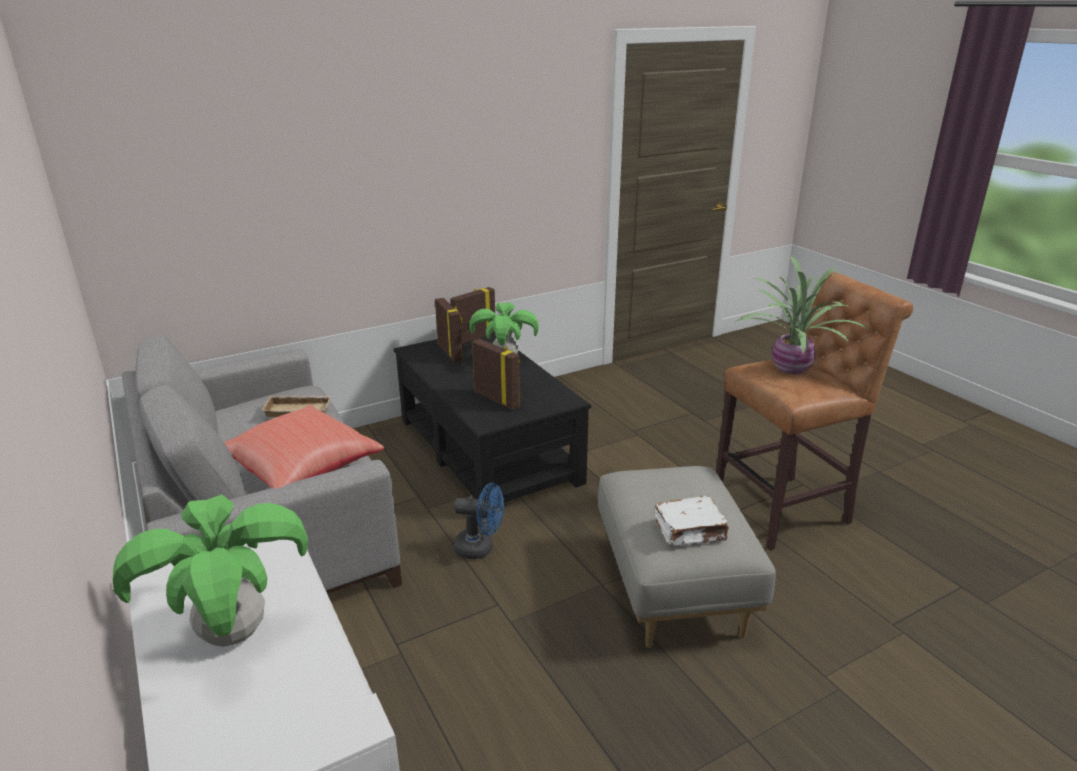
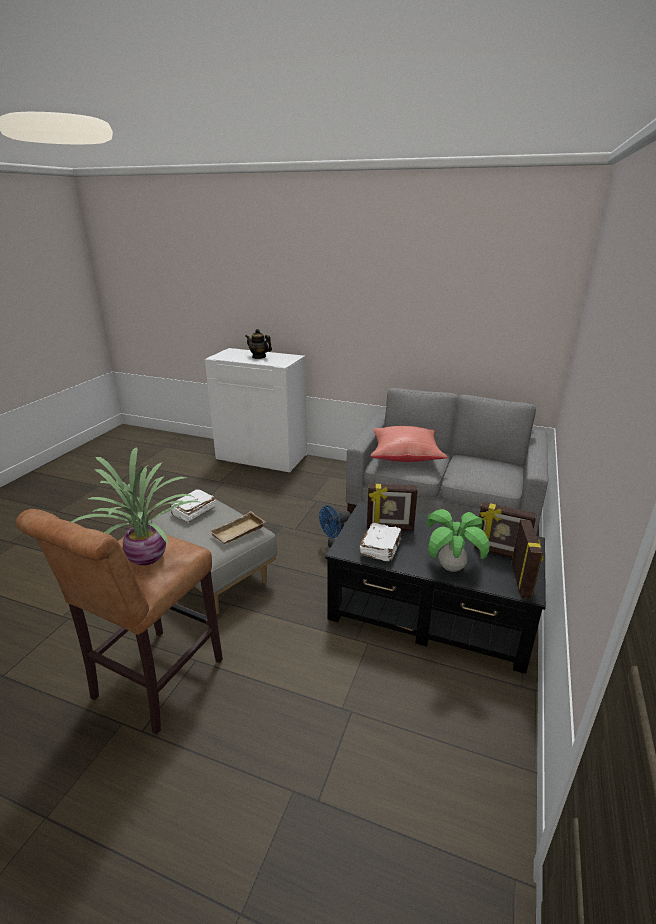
camera: 140 degrees right, 0 degrees up
potted plant [113,494,308,647] -> teapot [245,329,272,359]
beige tray [261,396,332,417] -> beige tray moved to [210,511,265,544]
none -> white book [360,523,402,562]

